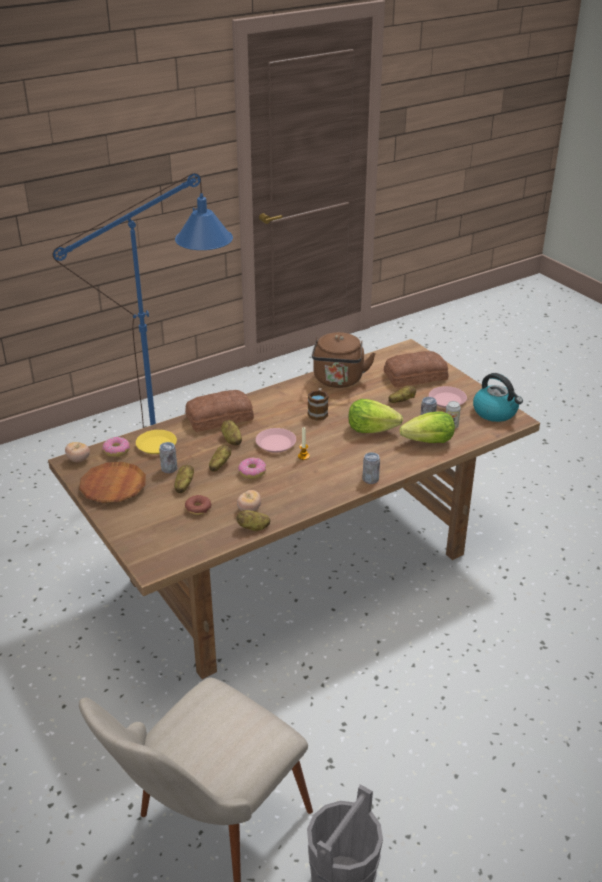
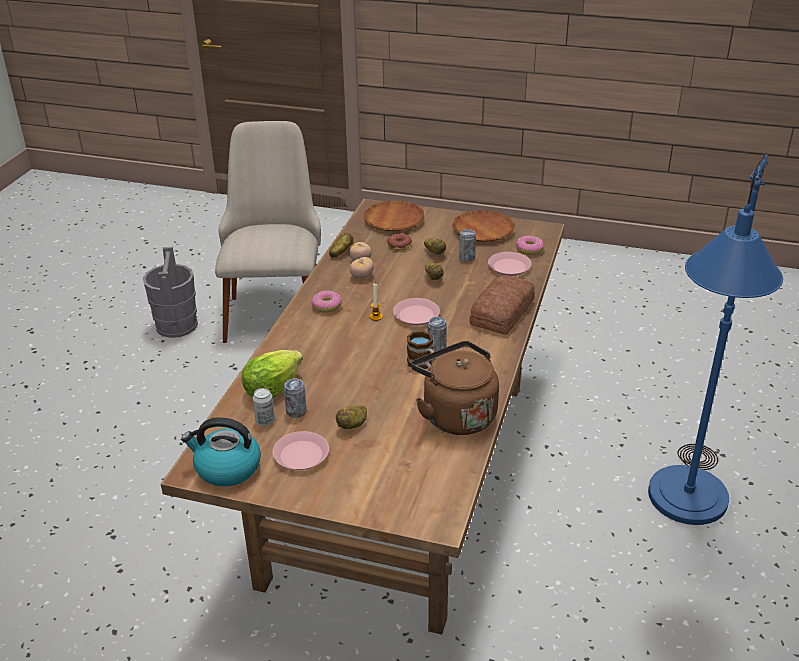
camera: 140 degrees right, 0 degrees up
tomato [65,442,90,462] -> tomato moved to [349,257,374,279]
yellow plate [136,430,177,454] -> pink plate [488,252,532,276]
potato [221,420,242,445] -> none
donut [238,458,266,479] -> donut moved to [312,290,342,313]
lettuce [349,399,403,433] -> none
can [363,452,380,484] -> can moved to [428,317,447,352]
bread [384,351,449,387] -> none
none -> brown plate [364,201,424,231]

